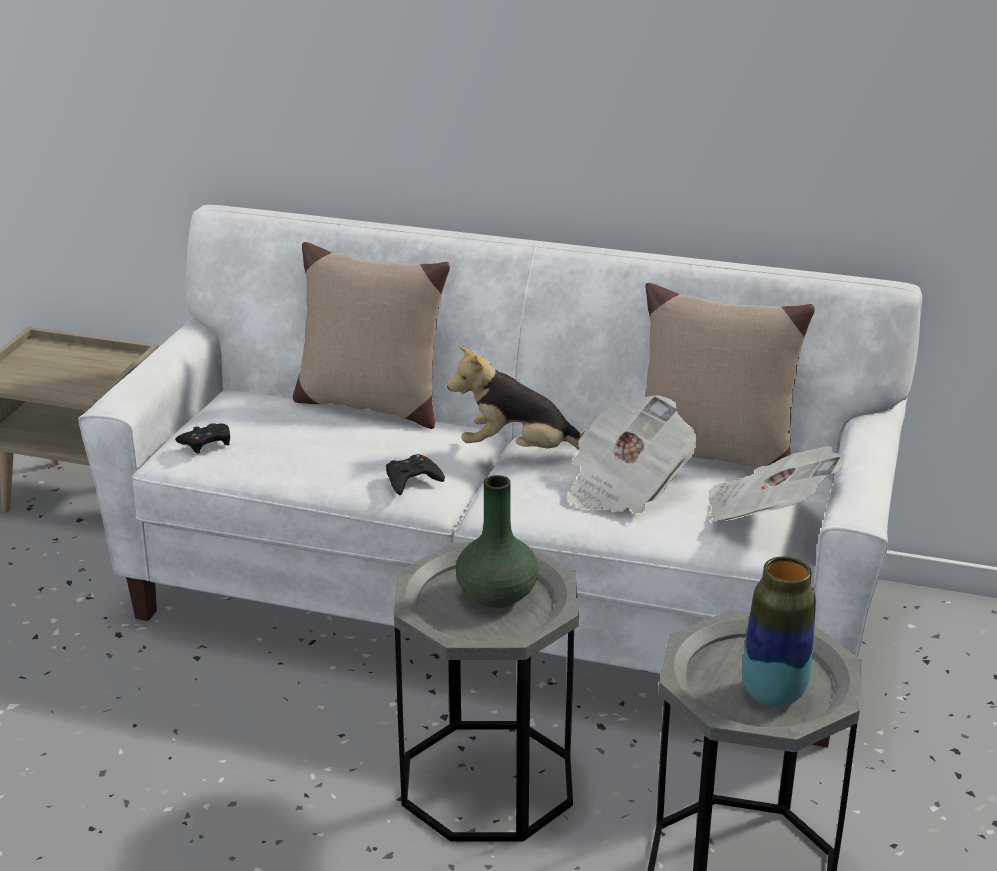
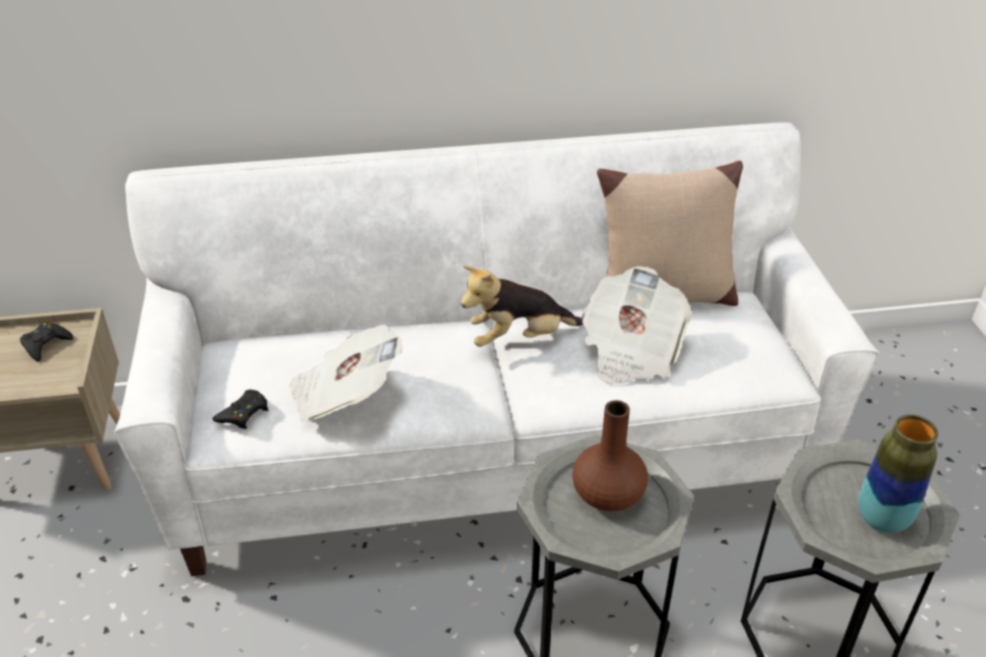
camera: 25 degrees left, 10 degrees up
beige pillow [293,242,450,429] -> none
black game controller [386,454,445,495] -> black game controller moved to [20,322,74,362]
green vase [456,475,539,608] -> brown vase [572,400,648,511]
newspaper [708,446,844,523] -> newspaper moved to [289,325,402,422]

